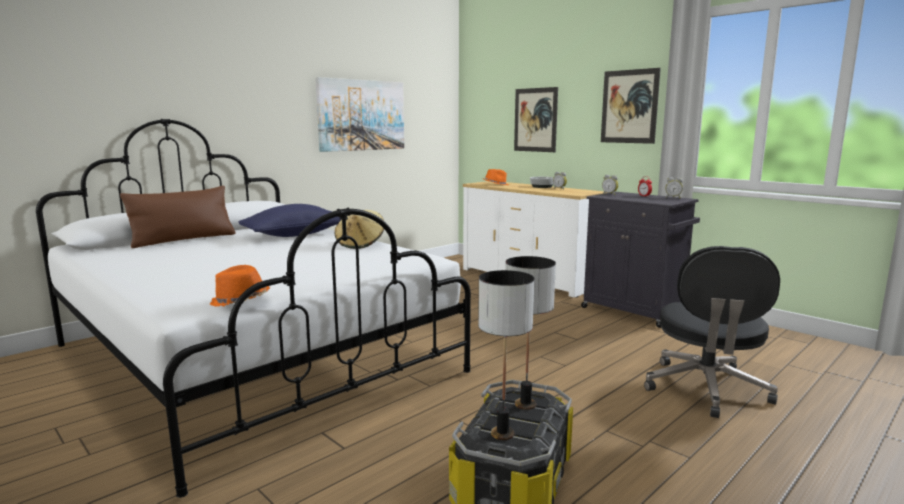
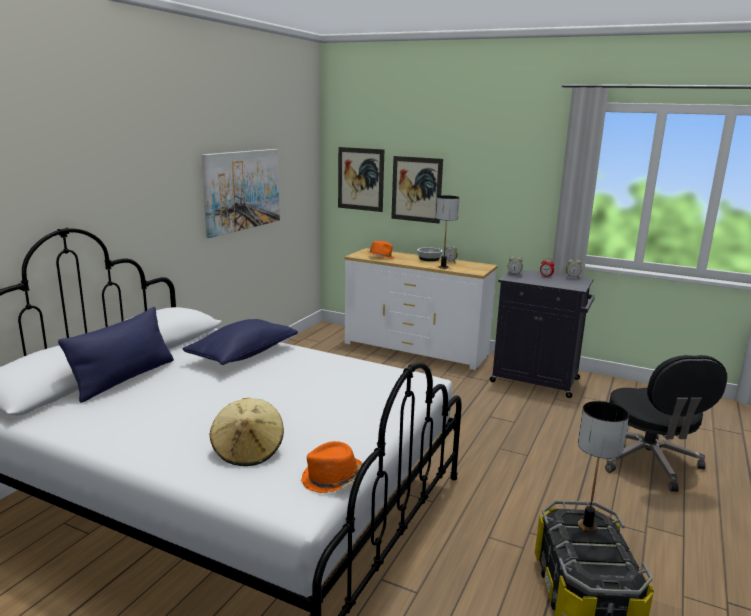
camera: 20 degrees left, 5 degrees up
brown pillow [120,186,236,248] -> blue pillow [58,307,174,403]
beige hat [335,210,384,249] -> beige hat moved to [210,398,284,466]
table lamp [478,270,534,440] -> table lamp moved to [435,195,459,269]
picture [601,68,661,144] -> picture moved to [338,147,384,212]

